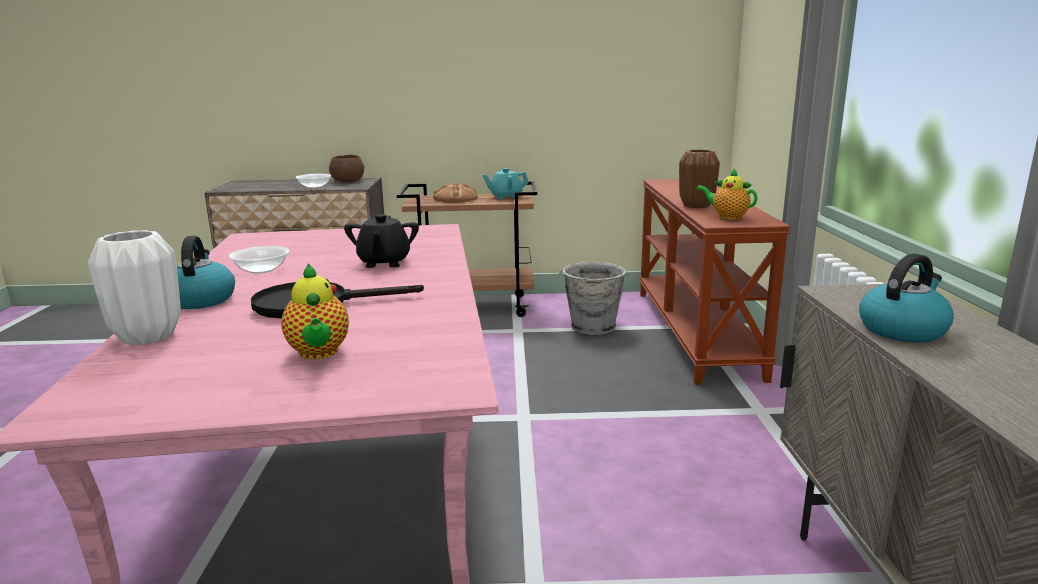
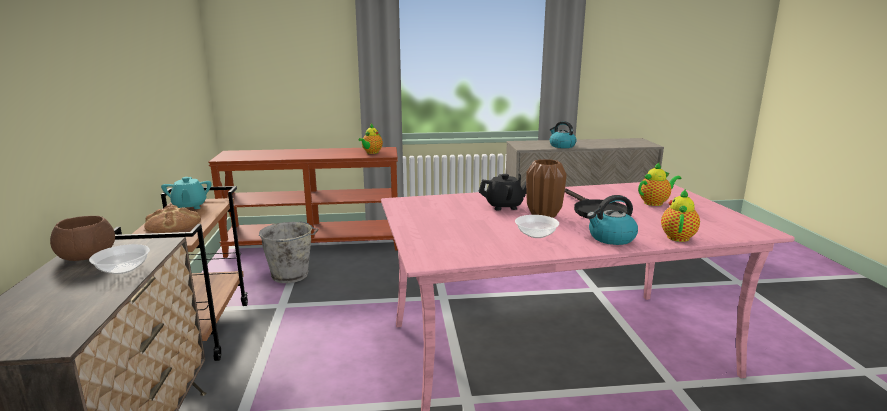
camera: 95 degrees left, 0 degrees up
white vase [88,230,181,345] -> teapot [661,189,700,242]
brown vase [679,150,720,208] -> brown vase moved to [526,159,567,218]

